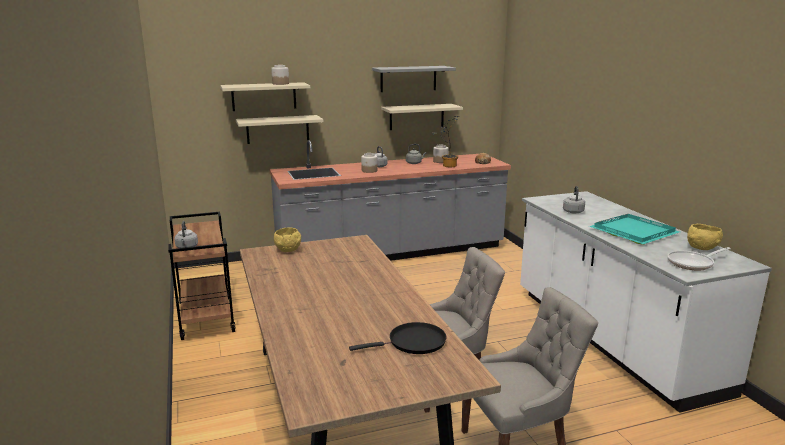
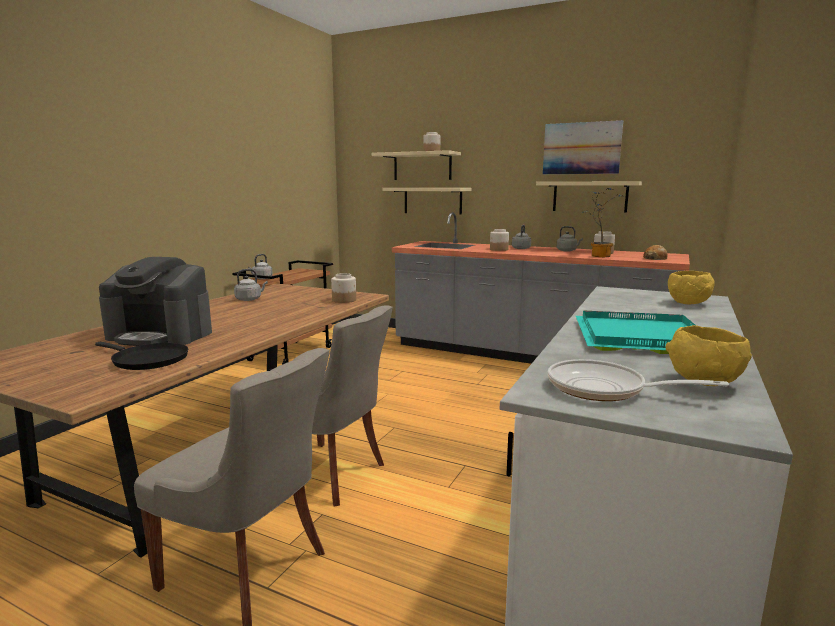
camera: 45 degrees right, 5 degrees down
yellow bowl [274,228,301,252] -> yellow bowl moved to [668,271,715,304]
grey shelf [372,66,456,92] -> picture [543,120,623,174]
grey kettle [563,186,585,213] -> grey kettle moved to [234,269,268,301]
none -> coffee machine [99,257,212,346]
none -> jar [331,273,356,303]

